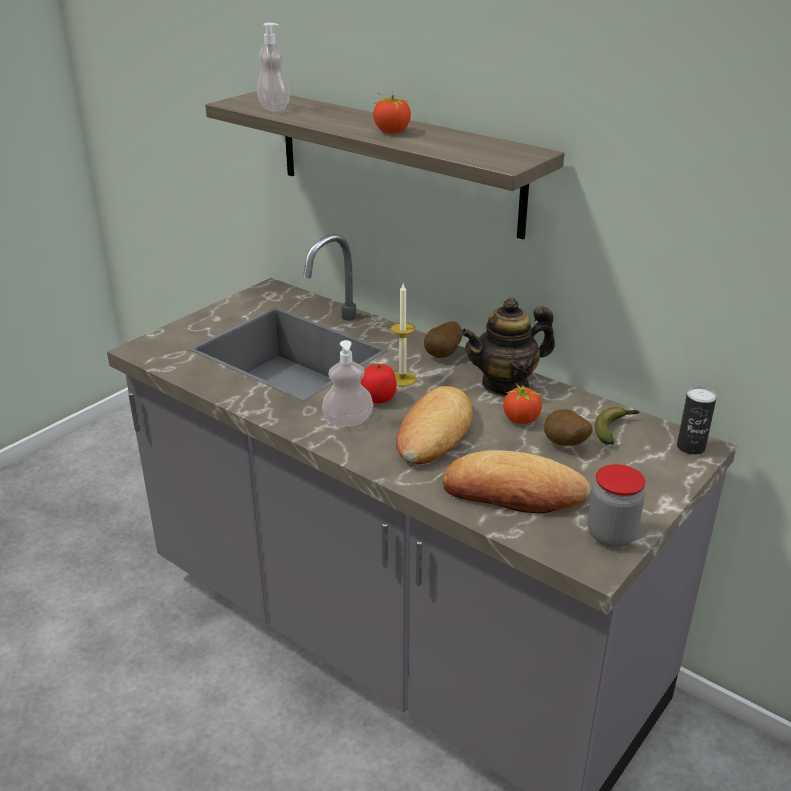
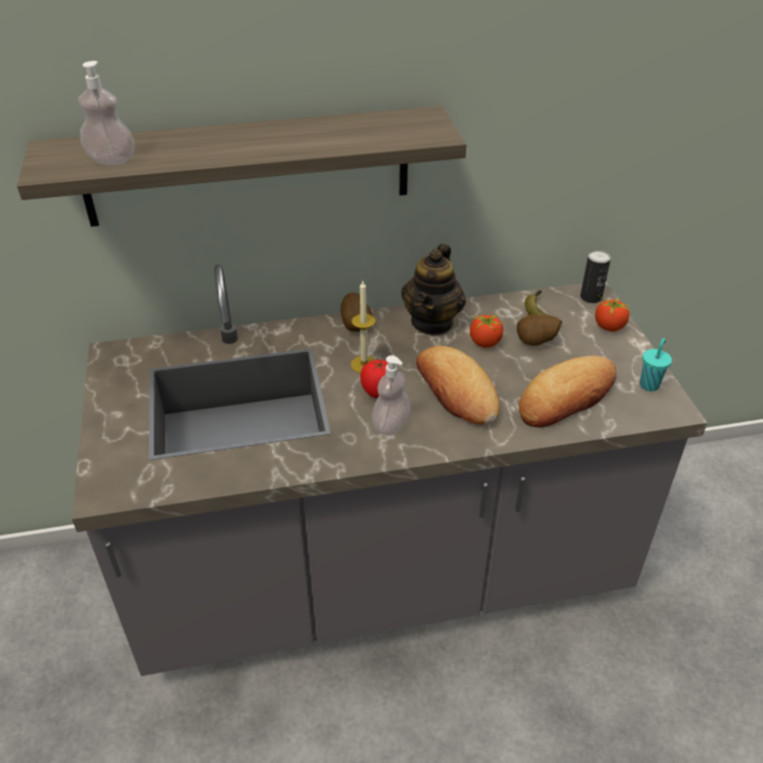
camera: 50 degrees left, 10 degrees up
tomato [373,92,411,133] -> tomato moved to [595,295,632,332]
jar [588,464,645,547] -> turquoise cup [640,338,672,391]

